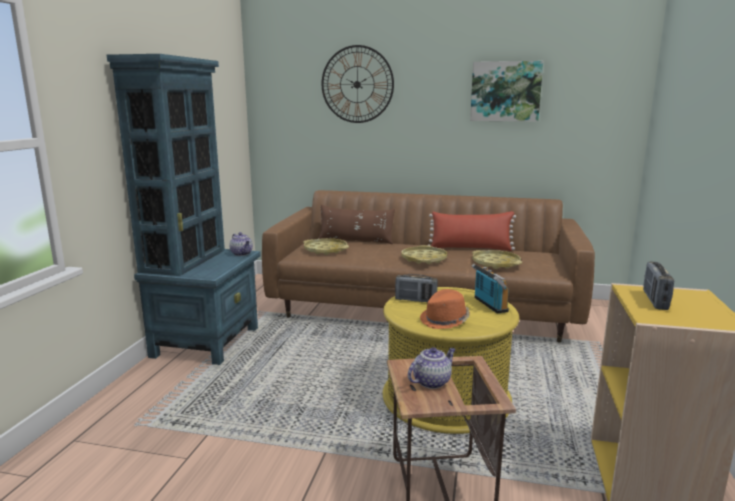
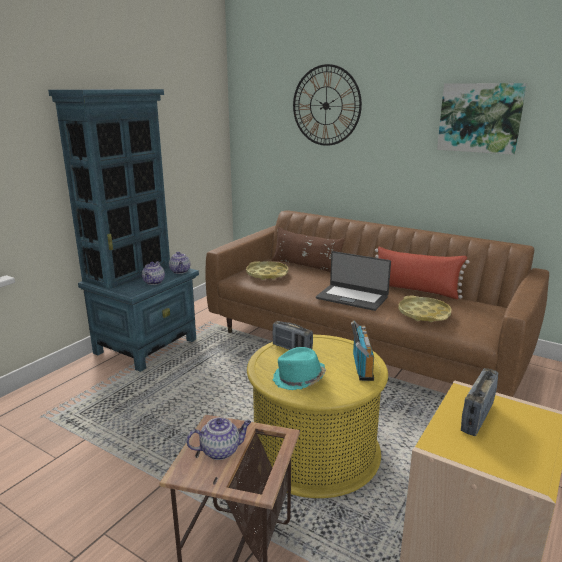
camera: 20 degrees right, 5 degrees up
yellow tray [401,245,447,264] -> laptop [316,251,391,311]
orange hat [420,289,470,329] -> turquoise hat [273,347,326,390]
none -> teapot [142,261,165,285]

